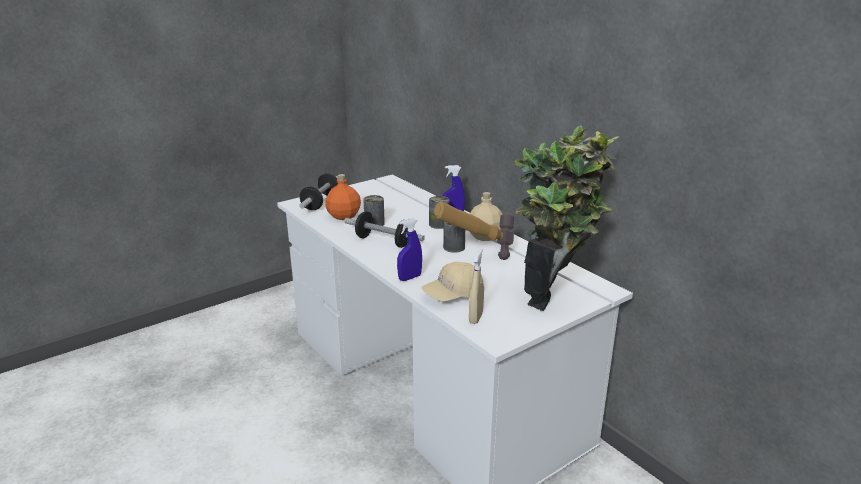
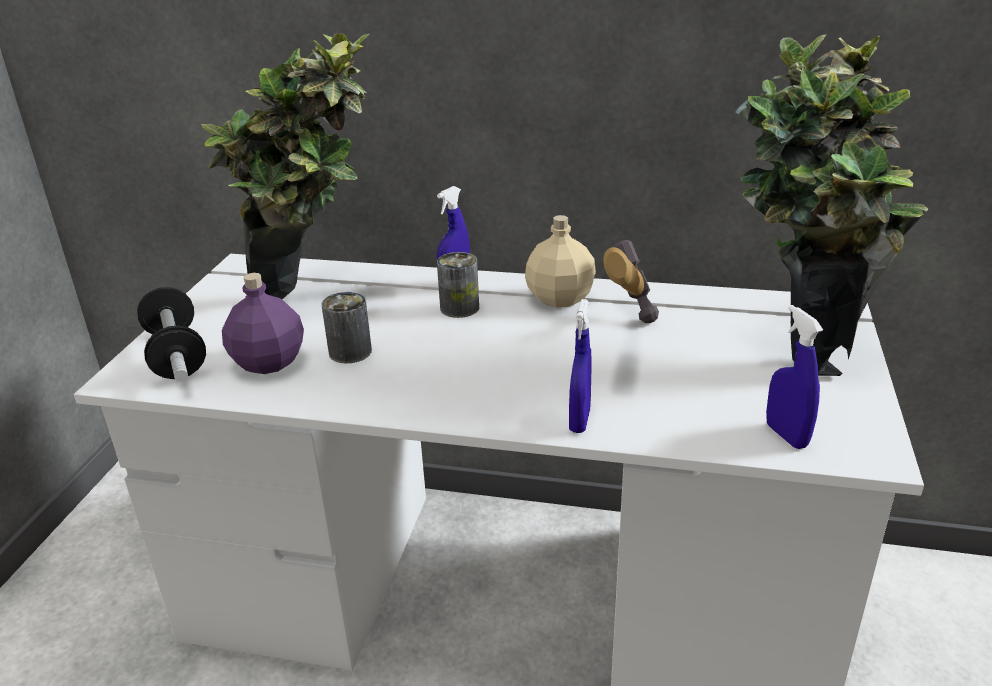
camera: 40 degrees left, 5 degrees up
orange bottle [325,174,361,220] -> purple bottle [222,273,304,374]
dumbbell [344,211,425,248] -> none
beige cap [422,262,484,301] -> none
can [443,222,465,253] -> none
beige spray bottle [469,249,484,324] -> blue spray bottle [766,305,823,449]
none -> potted plant [201,33,370,299]

